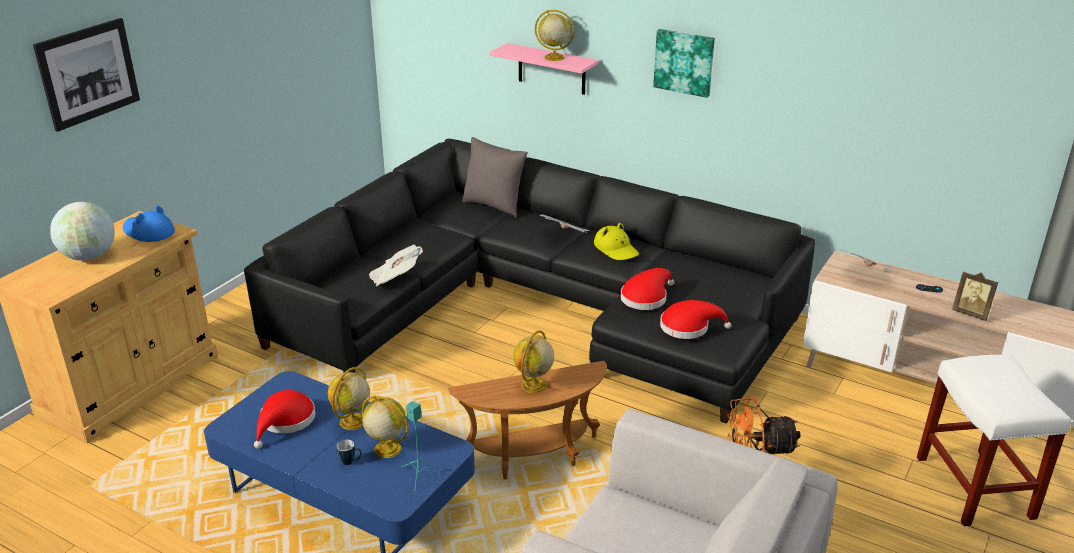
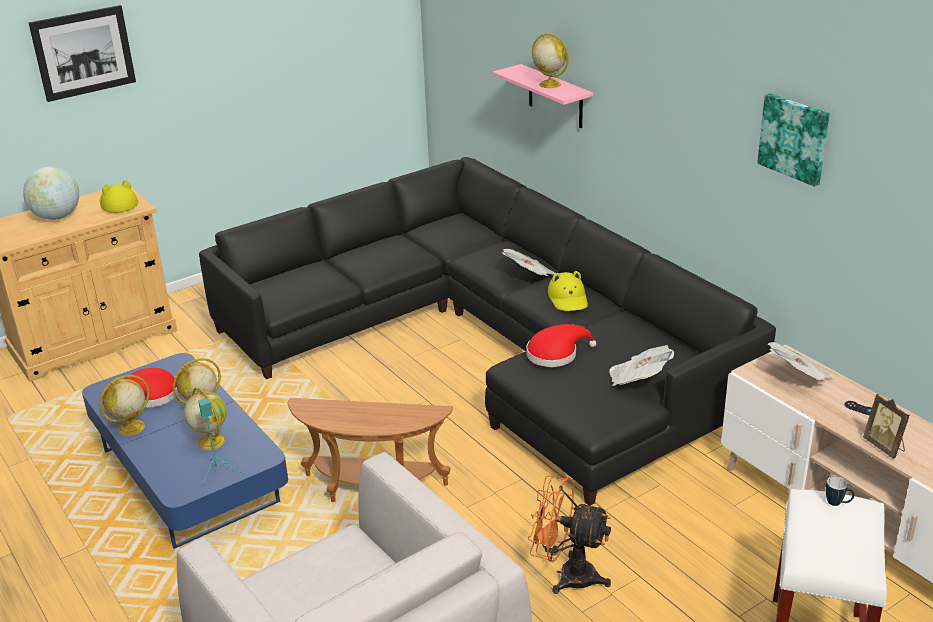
camera: 25 degrees right, 0 degrees up
blue hat [123,206,175,242] -> yellow hat [100,181,138,213]
mug [337,440,362,465] -> mug moved to [826,476,854,506]
newspaper [369,244,423,286] -> newspaper moved to [609,345,674,386]
grey pillow [462,137,528,217] -> none
globe [513,330,554,393] -> globe moved to [99,375,149,436]
picture [653,29,715,98] -> picture moved to [757,93,830,187]
red hat [660,300,731,339] -> none

